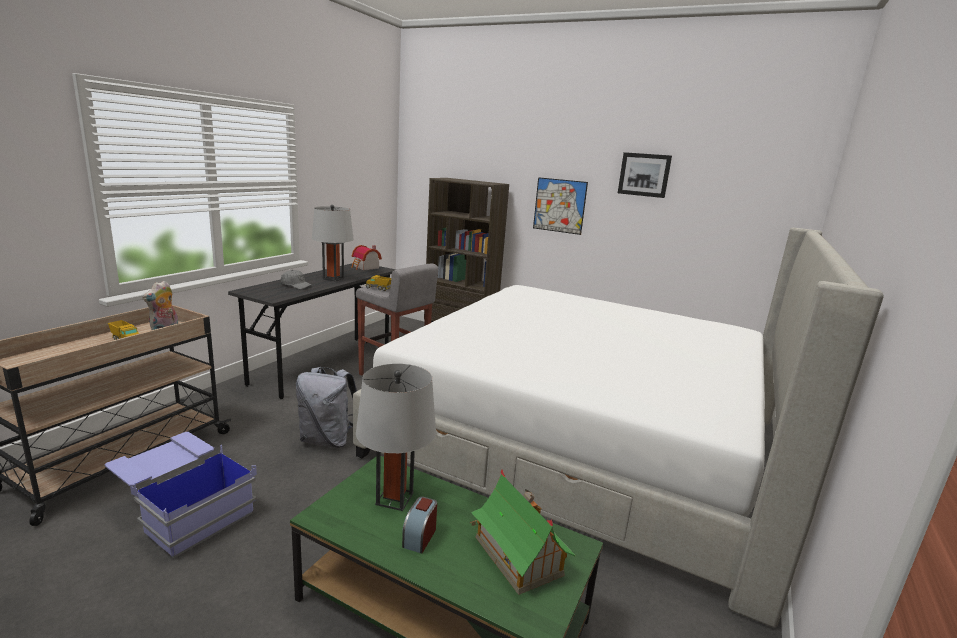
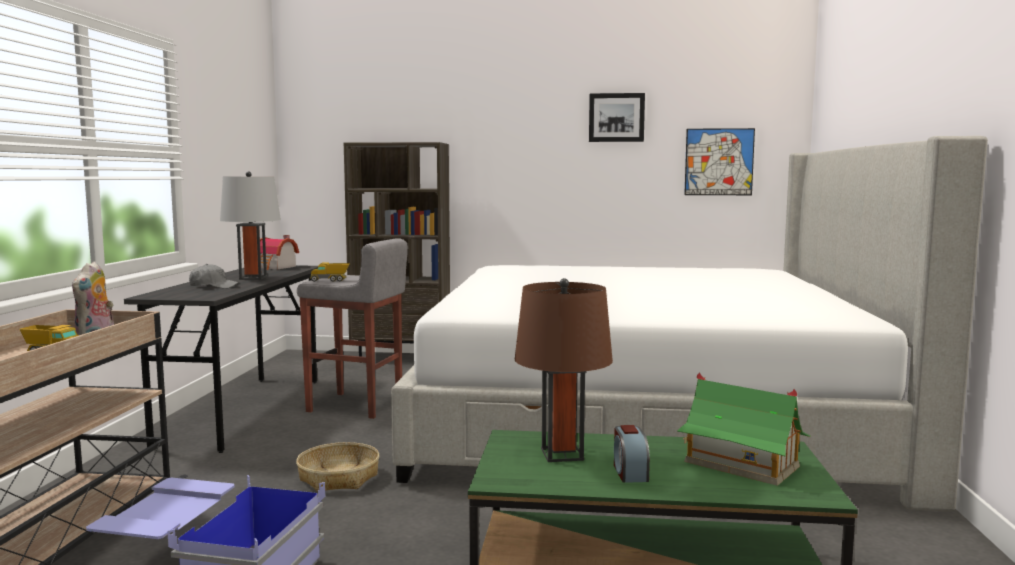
camera: 20 degrees left, 10 degrees down
grey backpack [296,367,357,448] -> basket [296,442,380,492]
grey table lamp [356,364,436,511] -> brown table lamp [514,278,613,462]
picture [533,177,588,235] -> picture moved to [684,128,755,195]

